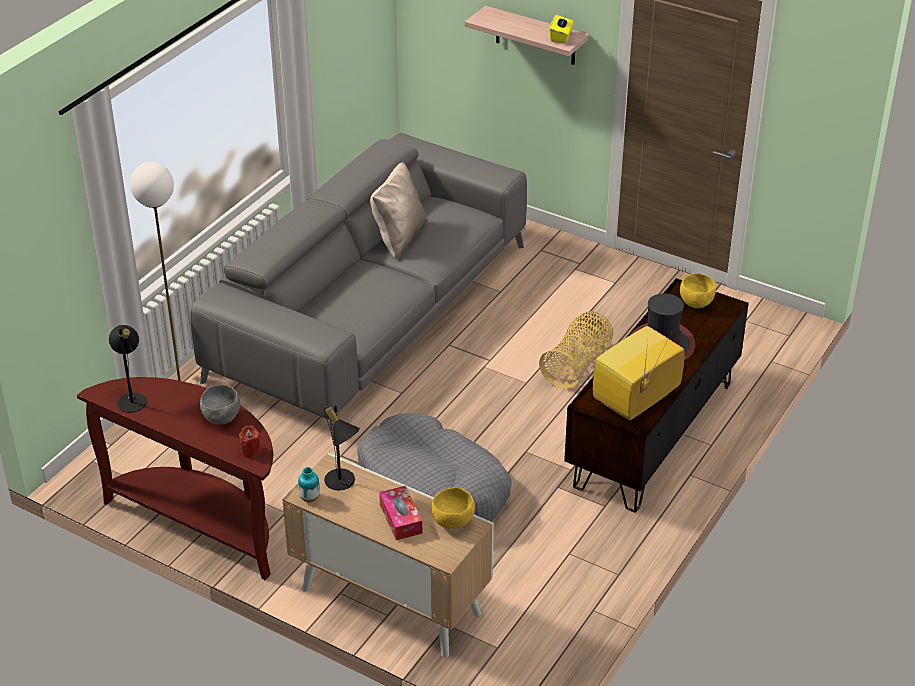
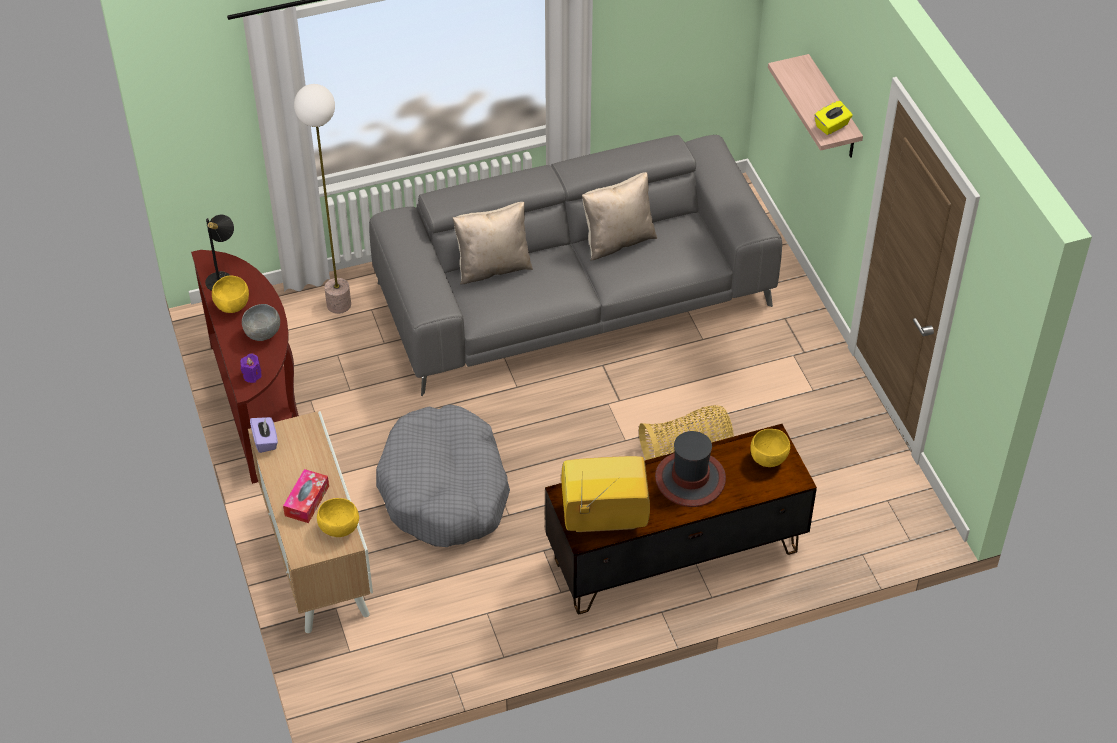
camera: 40 degrees right, 10 degrees up
red candle [239,426,261,458] -> purple candle [240,353,262,383]
vase [298,467,320,502] -> purple tissue box [250,417,278,453]
black table lamp [324,404,360,491] -> none
none -> yellow bowl [212,275,249,313]
none -> beige pillow [453,202,533,284]

